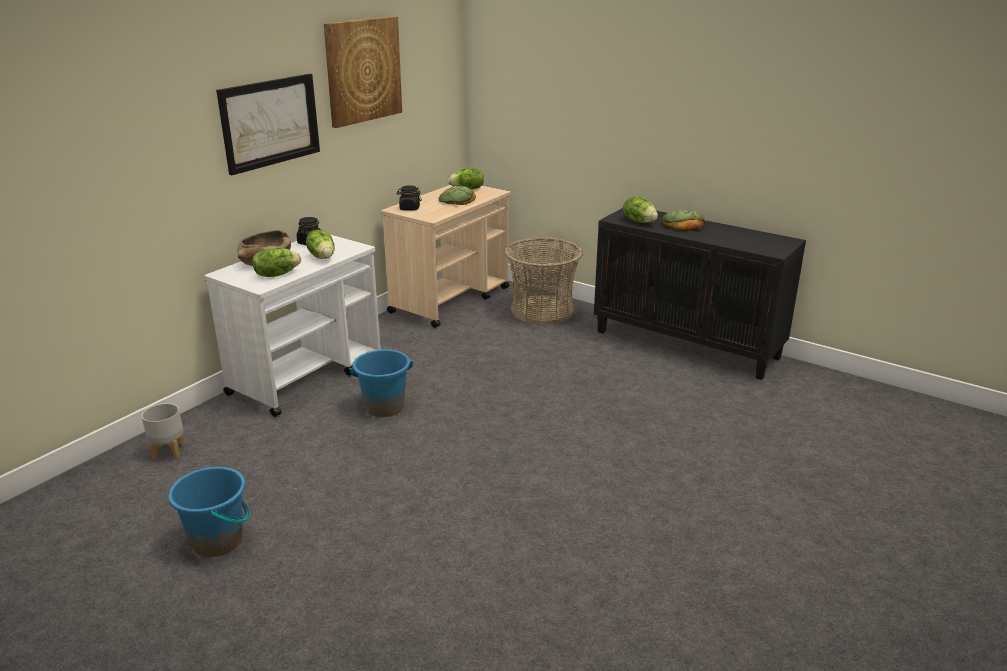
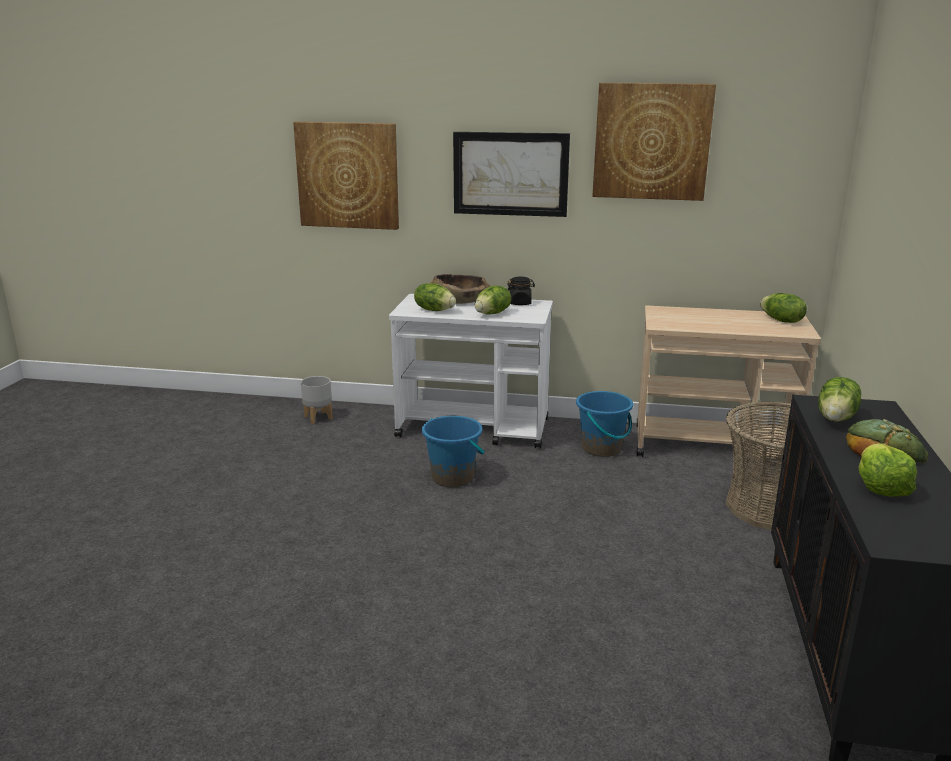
camera: 65 degrees right, 5 degrees down
blue bucket [168,467,249,557] -> blue bucket moved to [576,391,633,457]
black jar [397,185,422,211] -> none
bread [438,186,476,205] -> none
none -> picture [293,122,399,230]
none -> lettuce [858,443,917,497]

